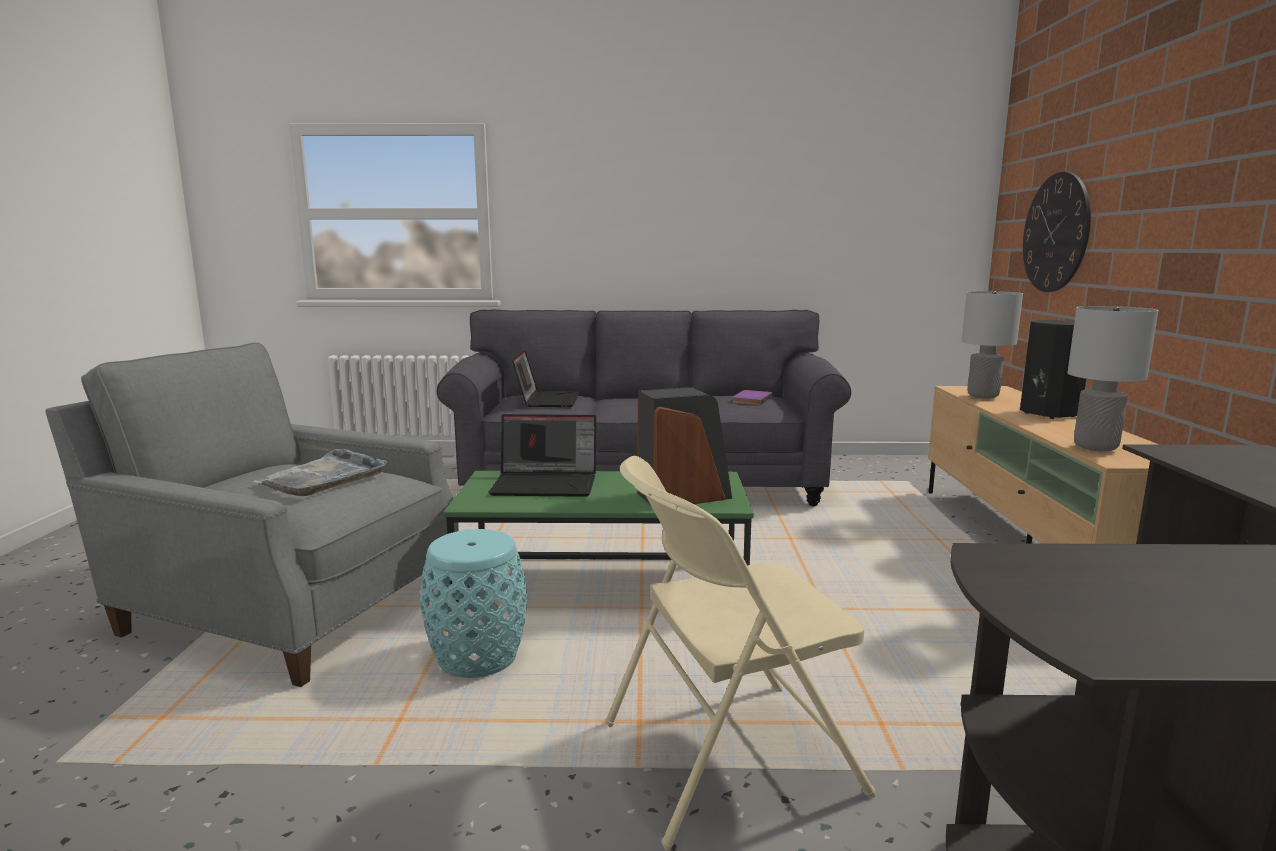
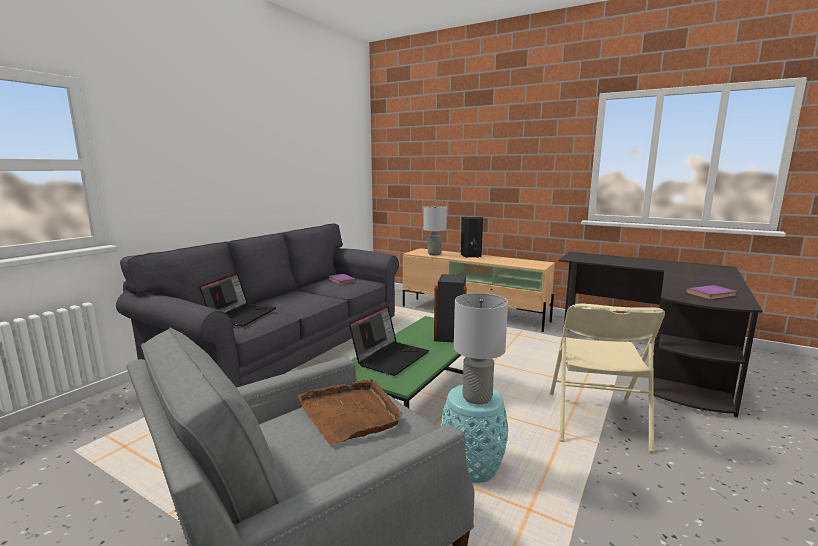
camera: 60 degrees left, 0 degrees up
grey tray [252,449,387,496] -> brown tray [297,379,402,444]
laptop [512,350,580,407] -> laptop turned 75 degrees clockwise [199,273,276,326]
wall clock [1023,172,1091,292] -> none
grey table lamp [1067,306,1159,451] -> grey table lamp moved to [454,293,508,405]
none -> purple book [686,285,737,299]

